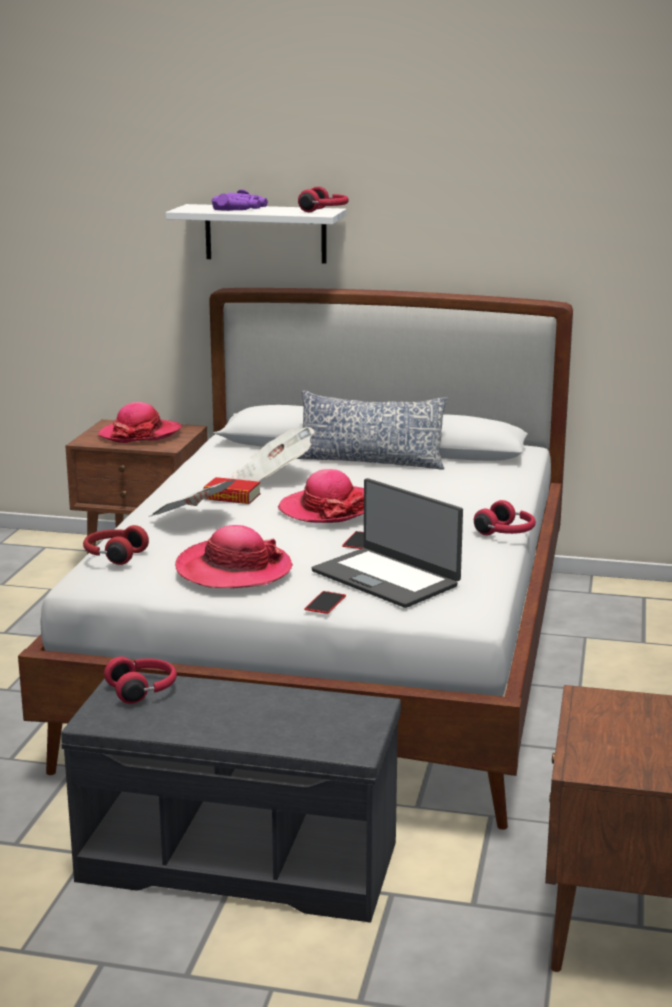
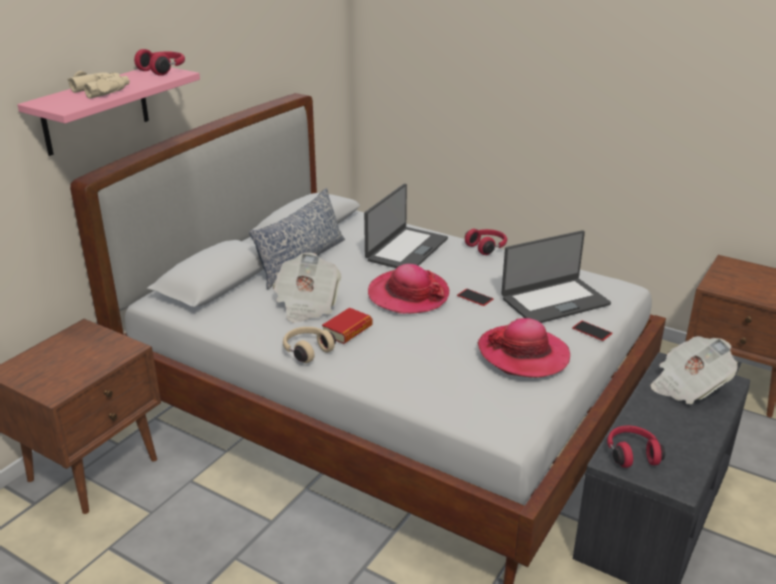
camera: 70 degrees left, 10 degrees up
red headphones [83,525,149,565] -> none
hat [98,402,182,443] -> none
newspaper [148,480,236,517] -> newspaper moved to [651,336,738,405]
white shelf [166,204,347,264] -> pink shelf [17,67,200,156]
purple binoculars [212,189,268,211] -> beige binoculars [67,71,130,99]
none -> beige headphones [283,327,336,363]
none -> laptop [364,184,448,268]

